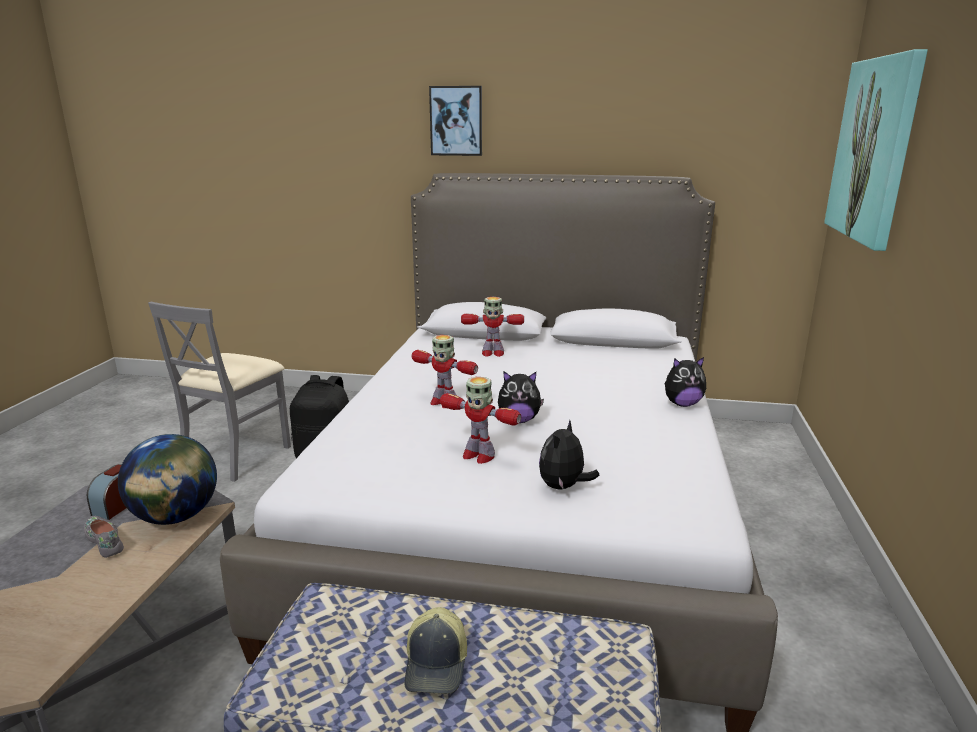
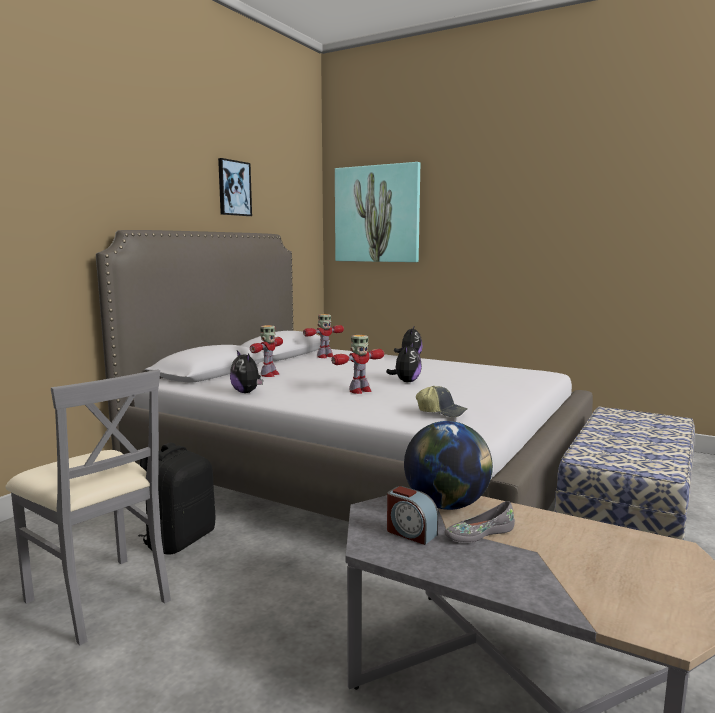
camera: 70 degrees left, 10 degrees down
cap [404,607,467,694] -> cap moved to [416,386,467,417]
picture [429,86,482,156] -> picture moved to [218,158,252,216]
toy robot [440,377,521,464] -> toy robot moved to [303,314,344,358]
plush toy [539,420,599,490] -> plush toy moved to [230,351,263,393]

